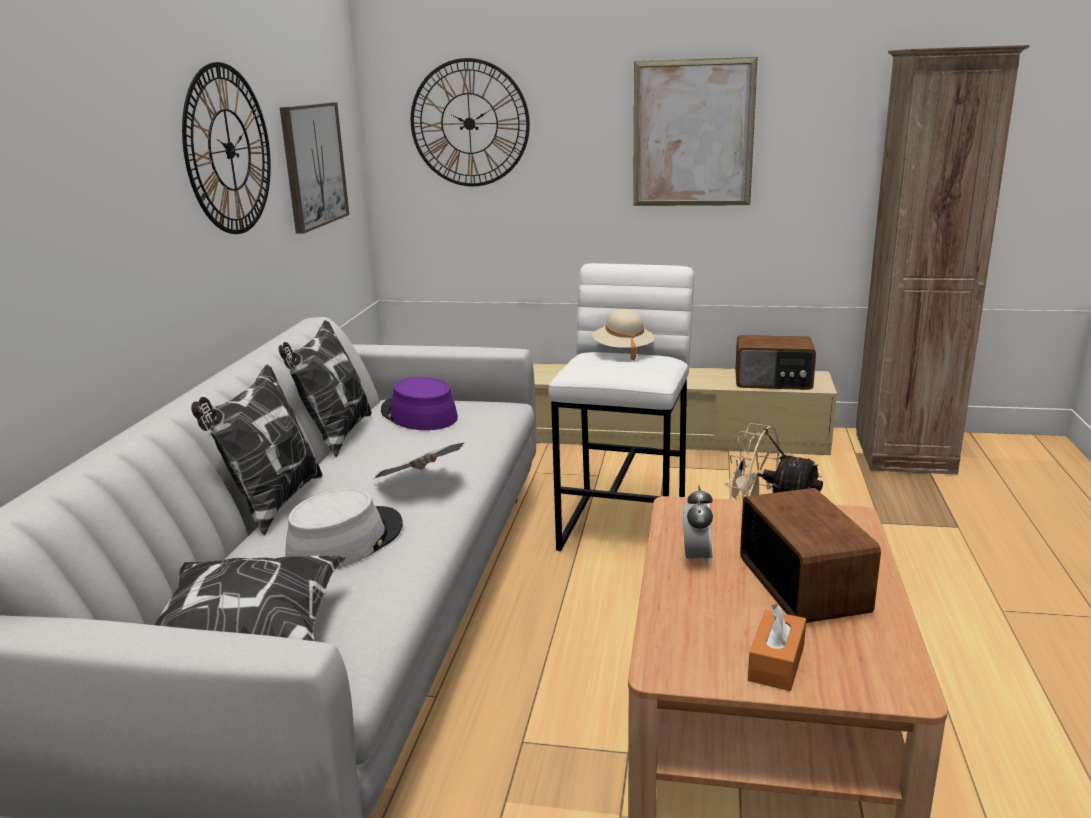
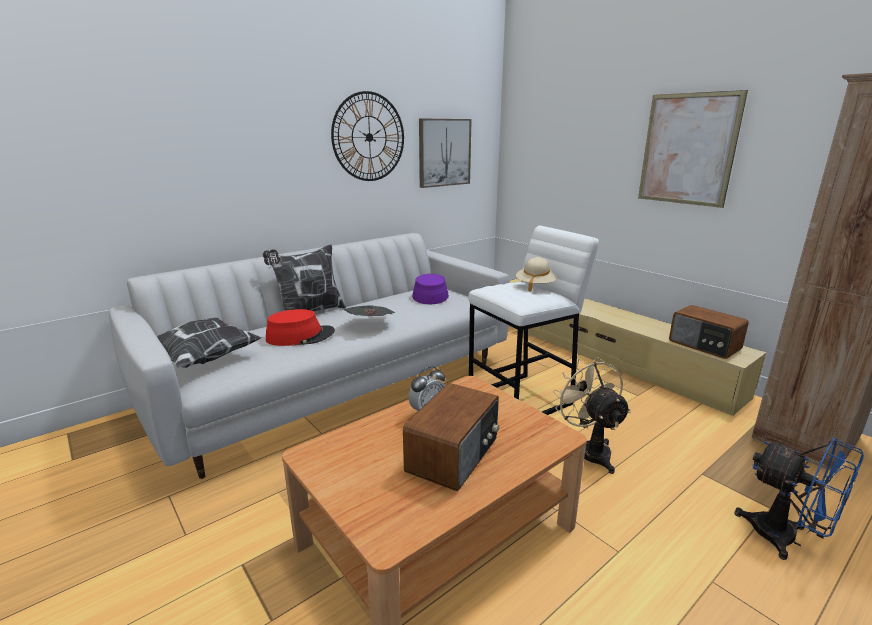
camera: 40 degrees right, 0 degrees up
pillow [279,320,372,457] -> none
grey hat [285,488,403,569] -> red hat [266,309,335,346]
wall clock [411,58,530,186] -> none
orange tissue box [748,604,806,691] -> none
none -> blue fan [735,438,864,560]

